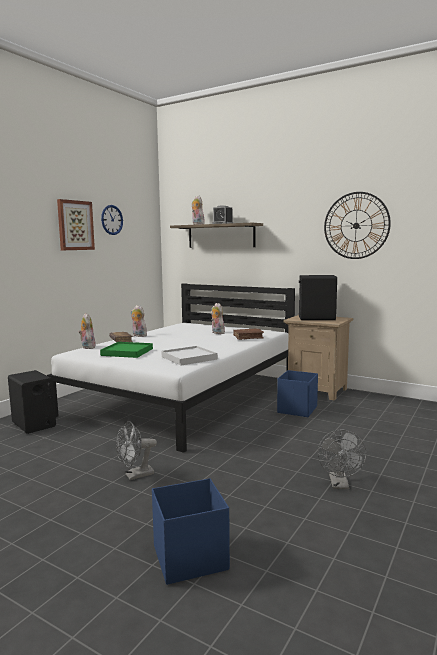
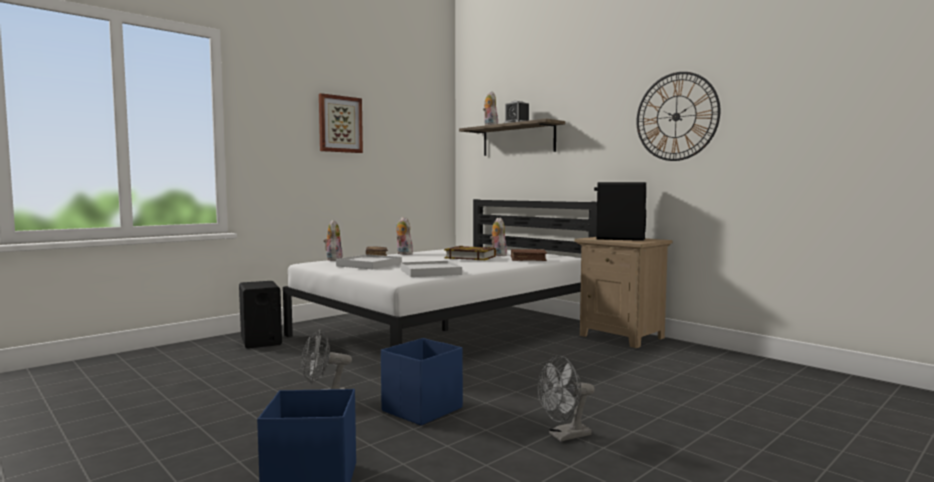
camera: 15 degrees right, 5 degrees down
green tray [100,342,153,358] -> white tray [336,254,402,269]
wall clock [101,205,123,235] -> none
blue storage box [277,370,318,417] -> blue storage box moved to [381,338,463,425]
grey fan [318,429,366,489] -> grey fan turned 45 degrees clockwise [537,356,595,441]
none -> book [444,246,496,260]

